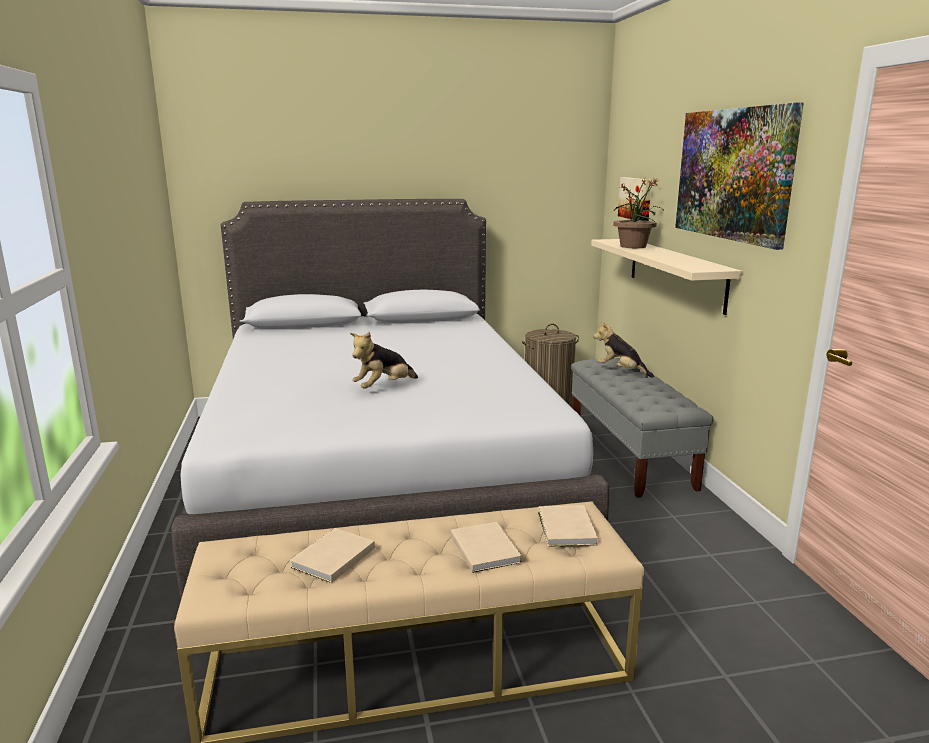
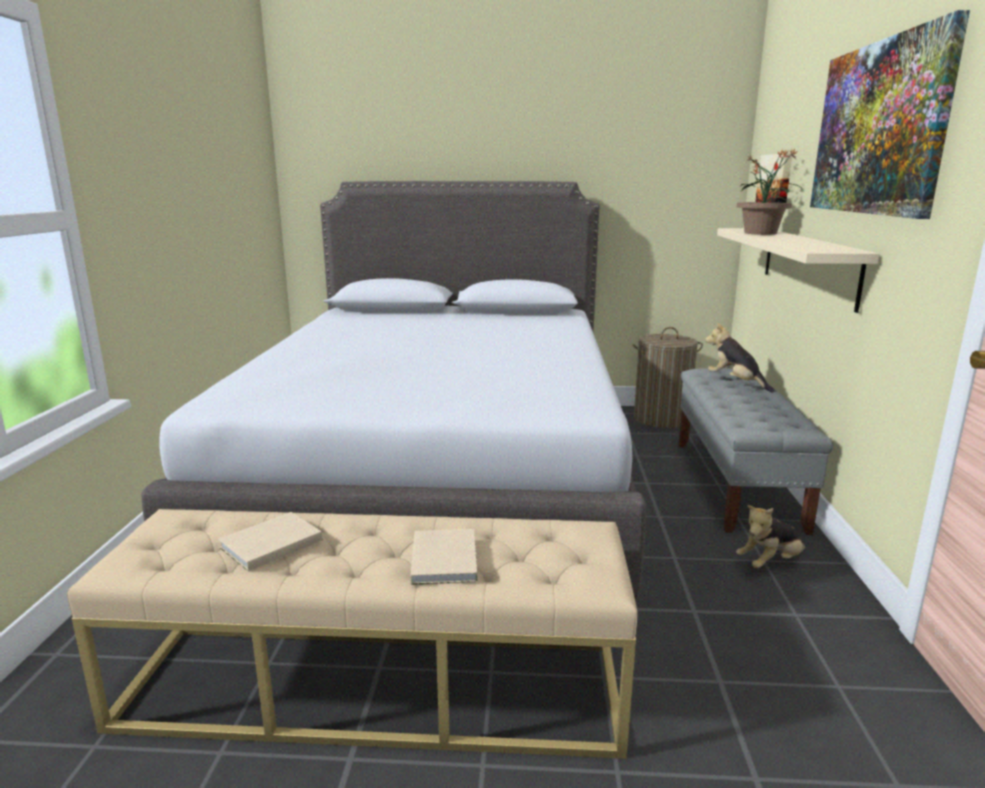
camera: 15 degrees right, 0 degrees up
plush toy [350,332,418,389] -> plush toy moved to [736,505,805,568]
beige book [538,505,598,547] -> none

